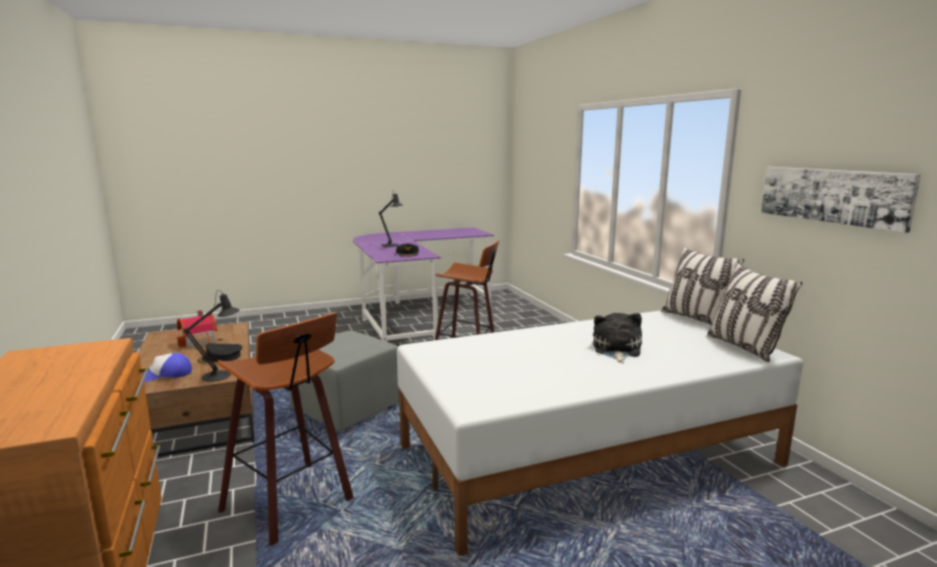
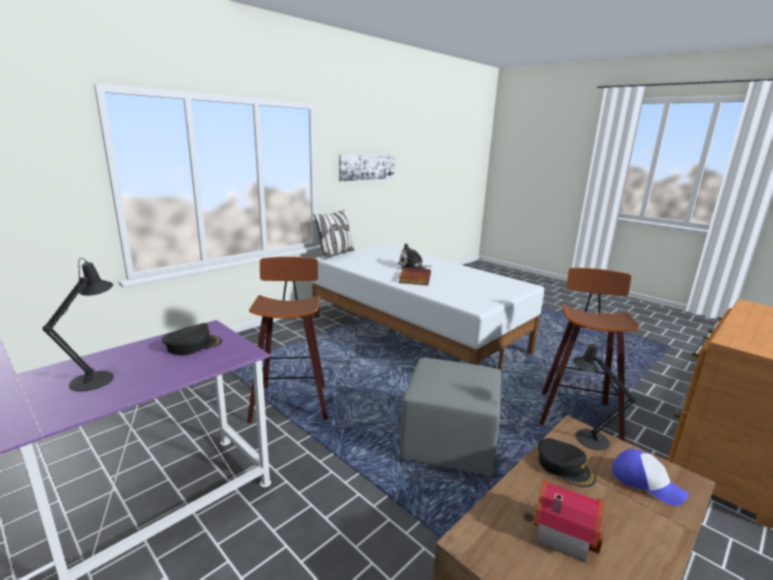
camera: 115 degrees left, 5 degrees up
pillow [707,263,803,362] -> none
none -> book [399,267,431,285]

